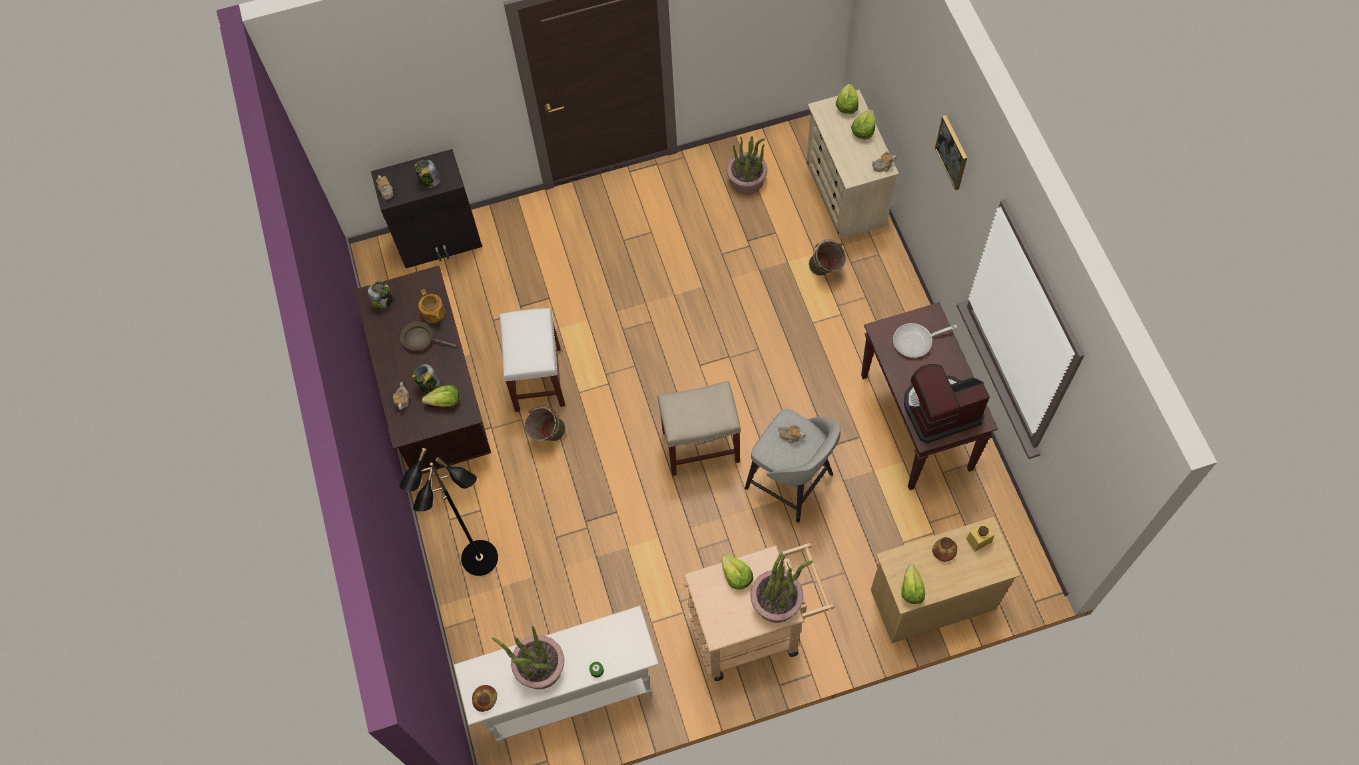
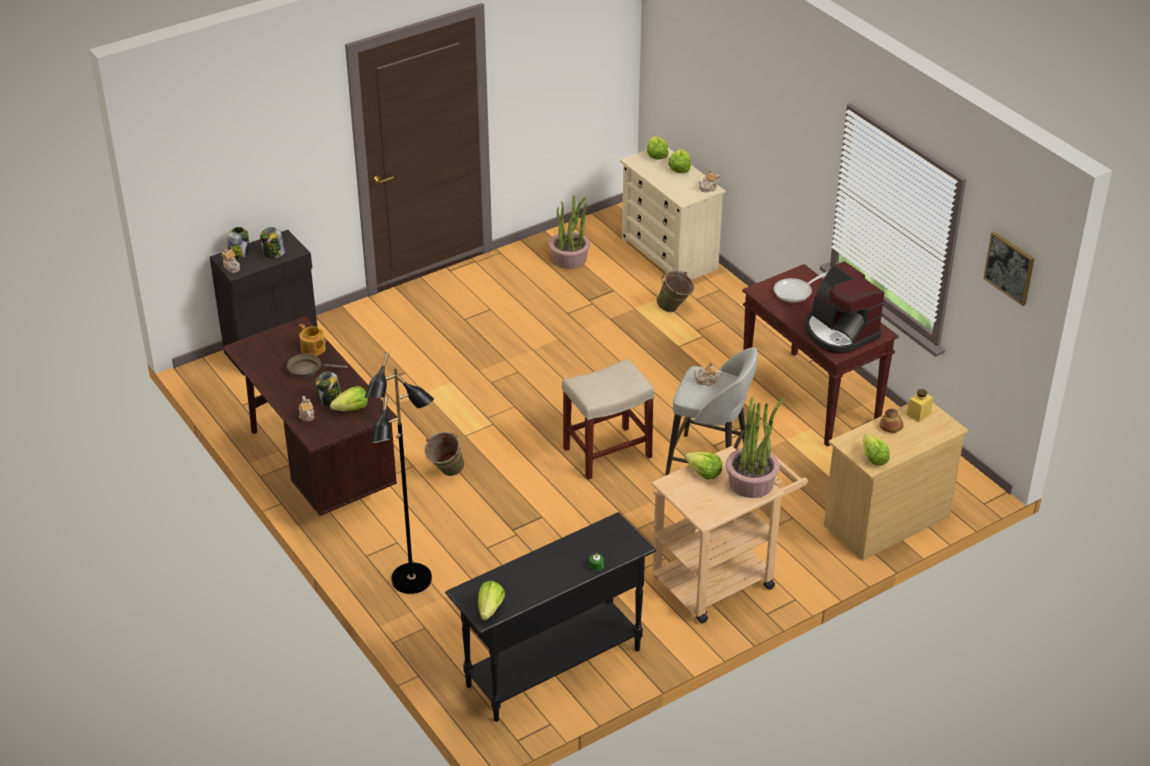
camera: 20 degrees left, 25 degrees down
jar [368,281,393,309] -> jar moved to [228,227,249,258]
white console table [454,606,659,745] -> black console table [445,512,656,722]
bread [472,685,497,712] -> lettuce [478,581,505,621]
potted plant [492,626,564,689] -> none
white stool [500,308,565,412] -> none
coffee machine [904,364,990,443] -> coffee machine turned 90 degrees counterclockwise [805,261,884,354]
picture [935,115,967,190] -> picture moved to [983,232,1035,306]

